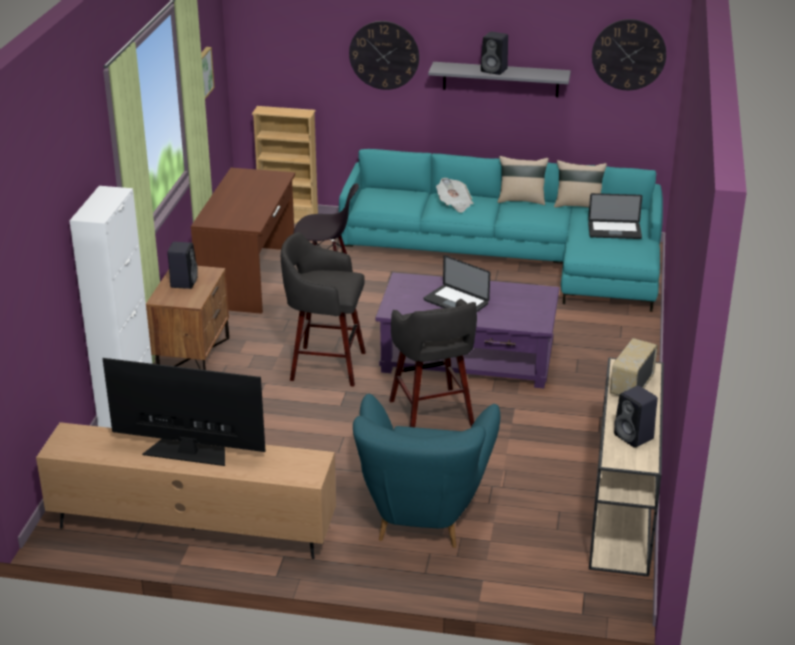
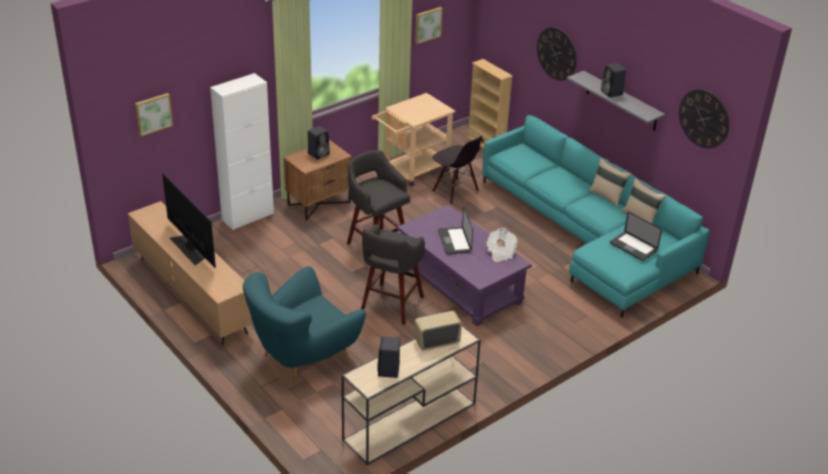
camera: 40 degrees right, 5 degrees up
brown desk [191,168,295,314] -> beige cart [372,93,456,186]
newspaper [436,178,473,213] -> newspaper moved to [486,228,518,262]
none -> picture [135,93,173,136]

